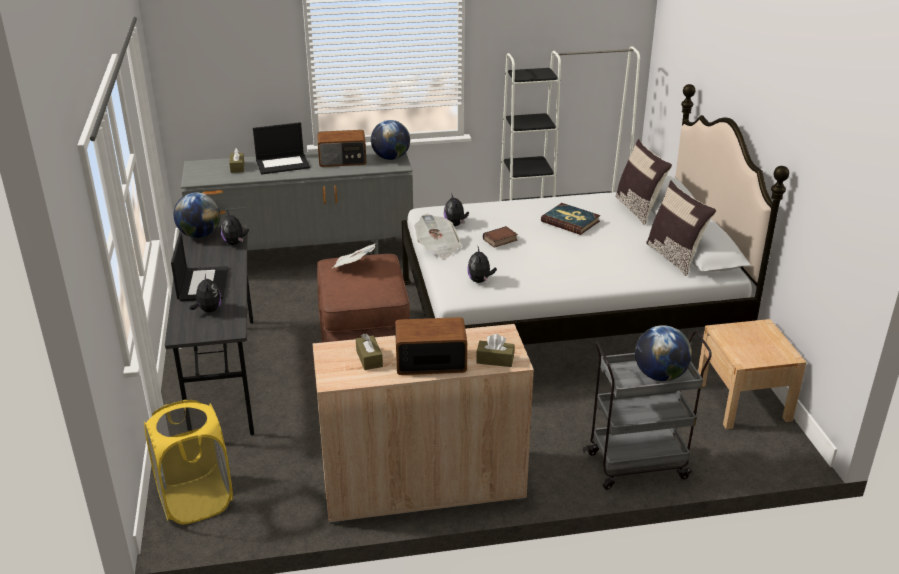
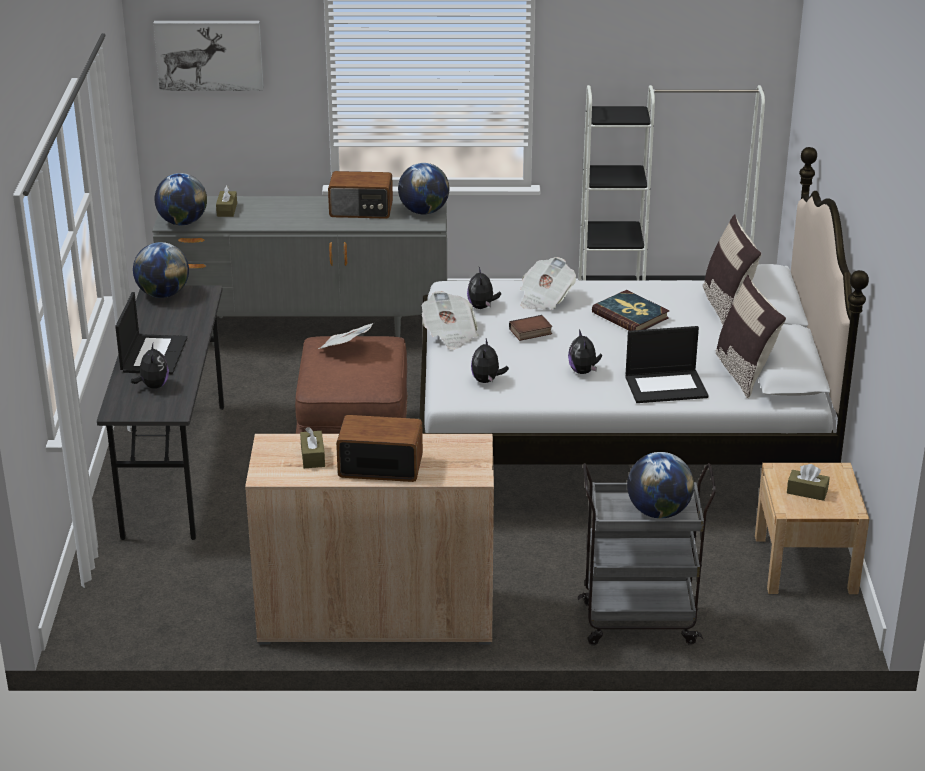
camera: 10 degrees right, 0 degrees up
yellow laundry basket [144,400,233,524] -> none
plush toy [221,211,249,245] -> plush toy moved to [568,330,602,374]
laptop [253,122,310,175] -> laptop moved to [625,326,708,403]
brown tissue box [476,334,514,367] -> brown tissue box moved to [787,464,830,501]
none -> picture [153,21,264,91]
none -> globe [154,173,207,225]
none -> newspaper [520,257,576,309]

